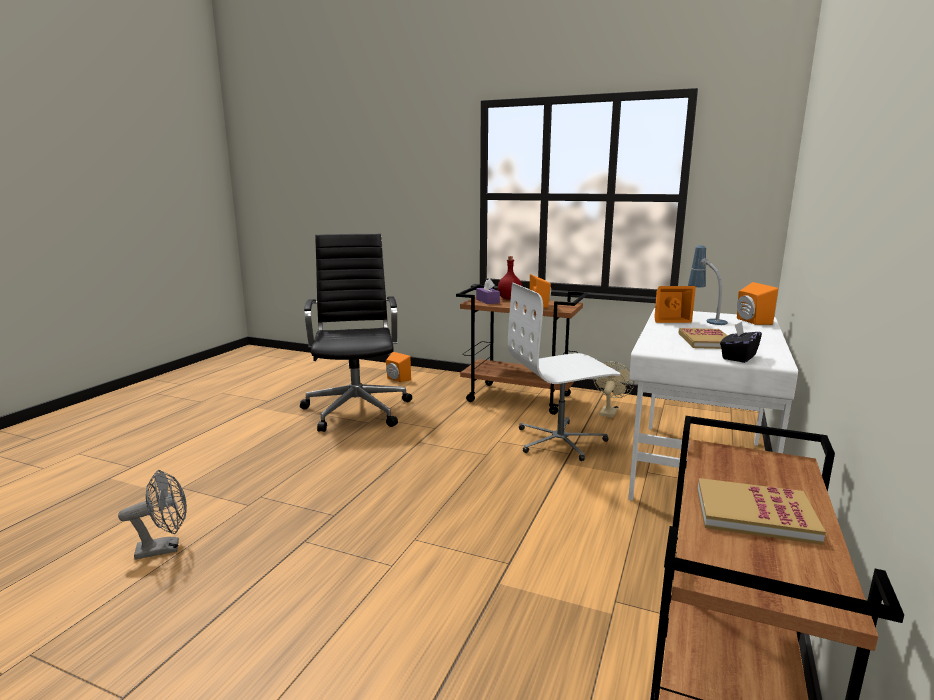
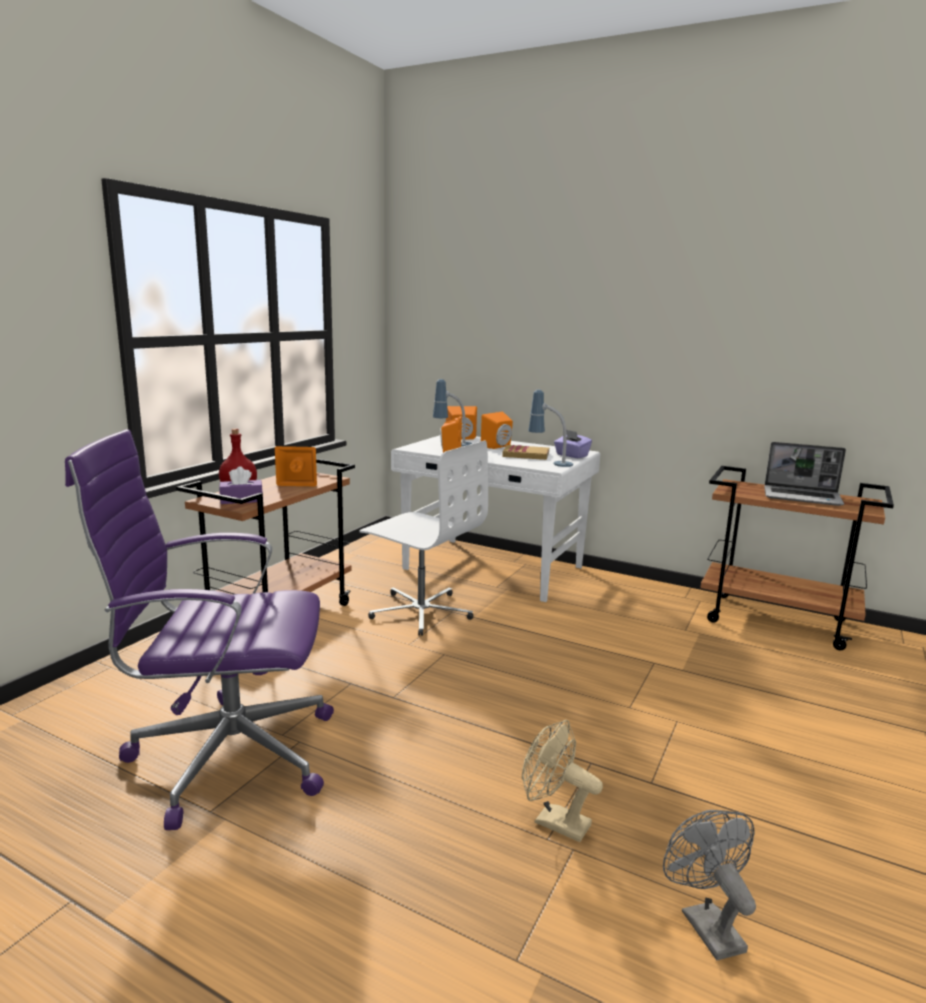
camera: 85 degrees left, 0 degrees up
black office chair [300,234,412,432] -> purple office chair [65,429,334,830]
orange speaker [386,352,411,382] -> orange speaker moved to [481,412,513,449]
white office chair [508,283,621,461] -> white office chair turned 45 degrees counterclockwise [359,440,488,636]
beige fan [593,362,634,418] -> beige fan moved to [522,720,603,842]
book [697,478,826,545] -> laptop [764,442,846,506]
black tissue box [720,321,762,363] -> purple tissue box [554,430,592,458]
none -> table lamp [528,390,573,467]

